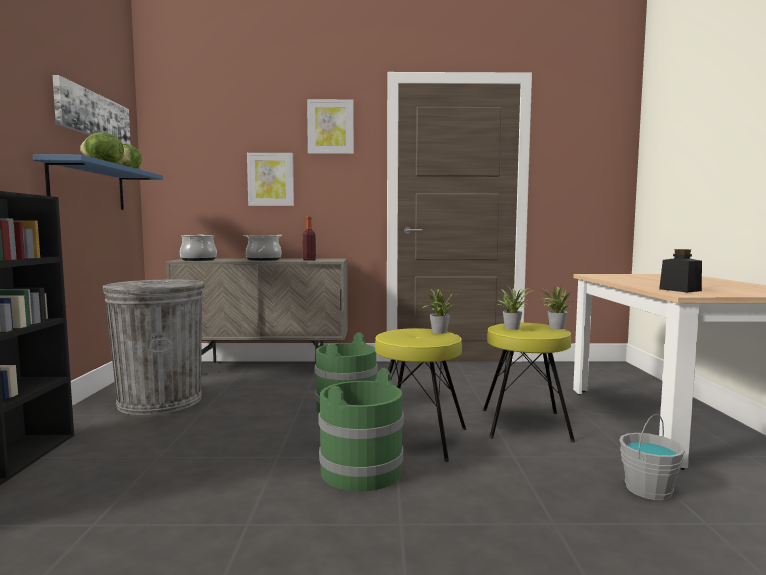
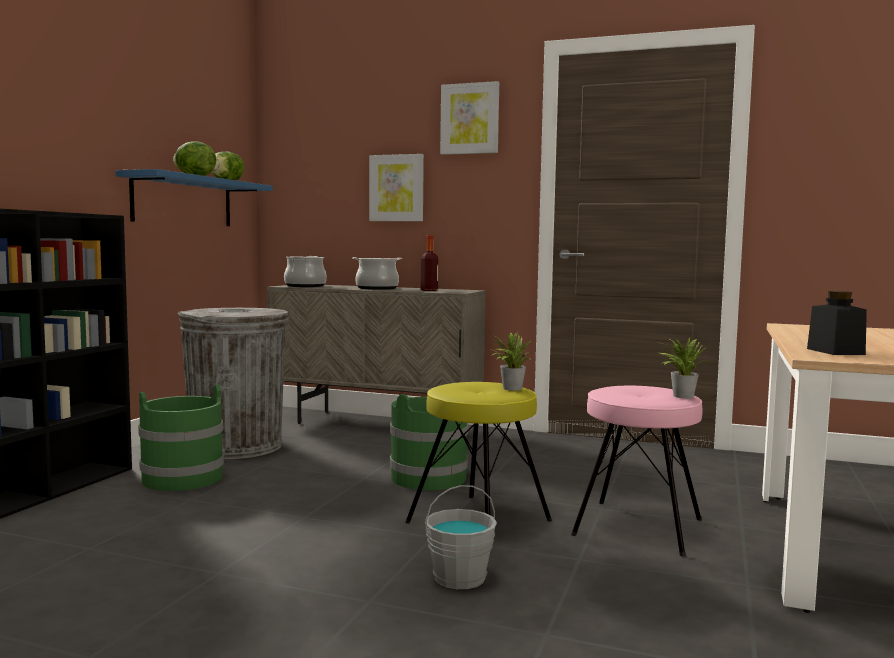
camera: 20 degrees right, 0 degrees up
picture [53,75,131,145] -> none
green bucket [319,368,404,492] -> green bucket moved to [138,385,224,491]
yellow stool [483,323,575,443] -> pink stool [571,386,703,557]
potted plant [495,285,530,330] -> none
grey bucket [619,414,685,500] -> grey bucket moved to [425,485,497,589]

